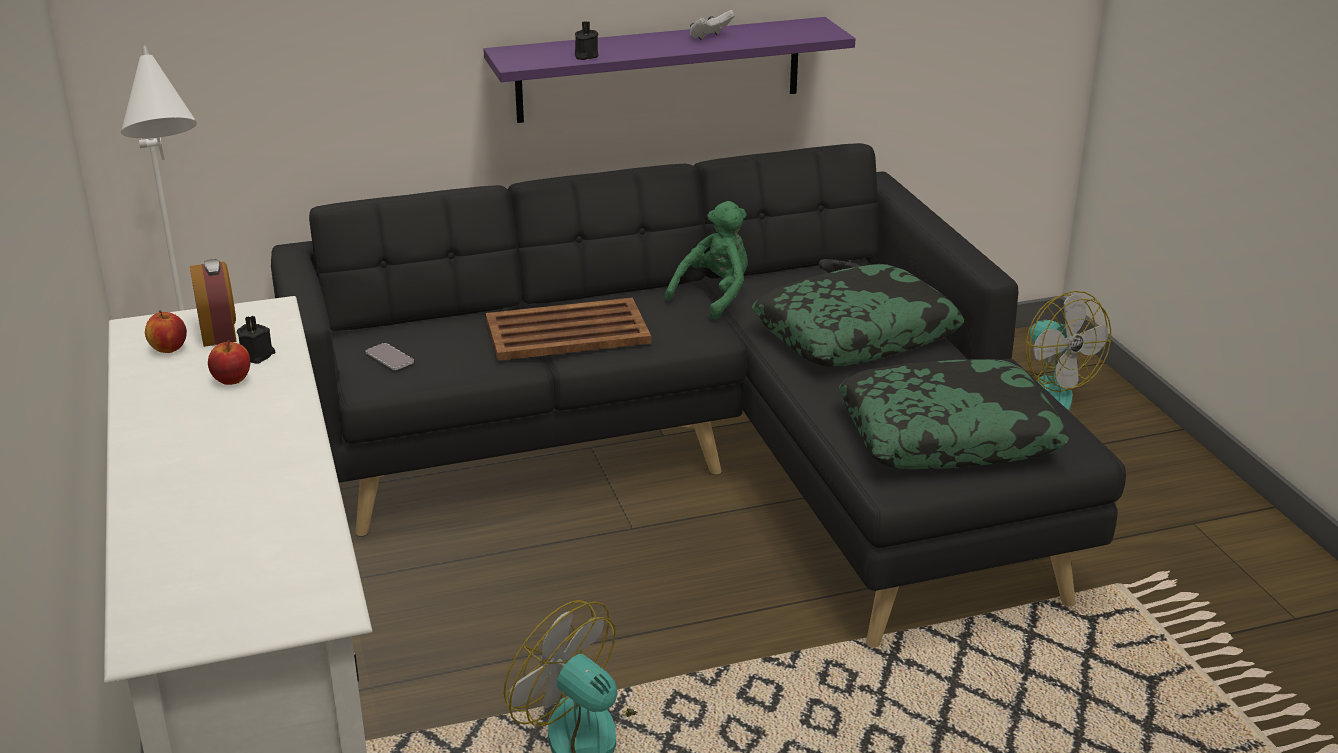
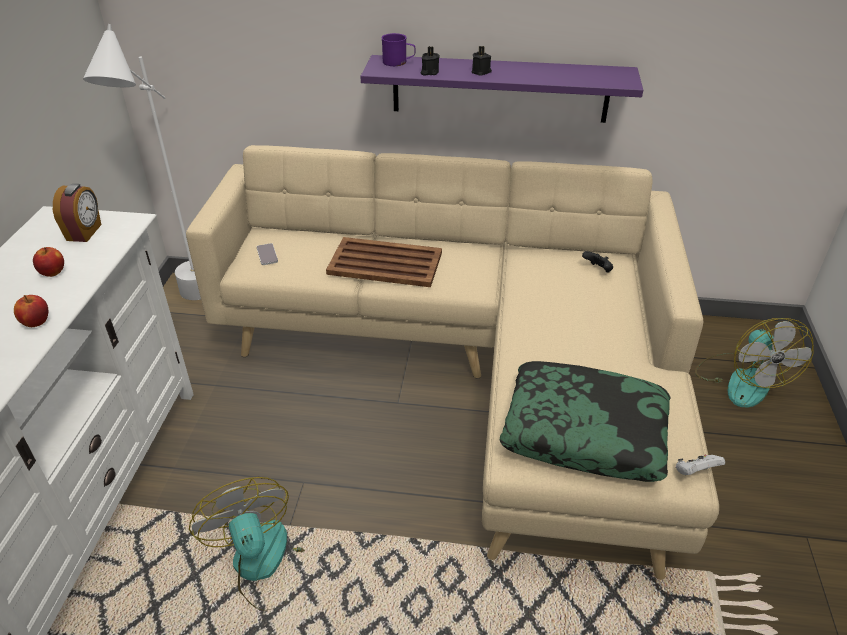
camera: 25 degrees right, 10 degrees up
apple [145,310,187,353] -> apple moved to [14,295,48,327]
black candle [237,315,275,363] -> black candle moved to [472,46,492,76]
black sofa [271,143,1126,648] -> beige sofa [186,145,719,580]
green plush toy [665,201,748,320] -> none
white game controller [690,10,734,40] -> white game controller moved to [676,454,725,475]
pillow [752,264,964,367] -> none
none -> purple mug [381,33,415,66]

